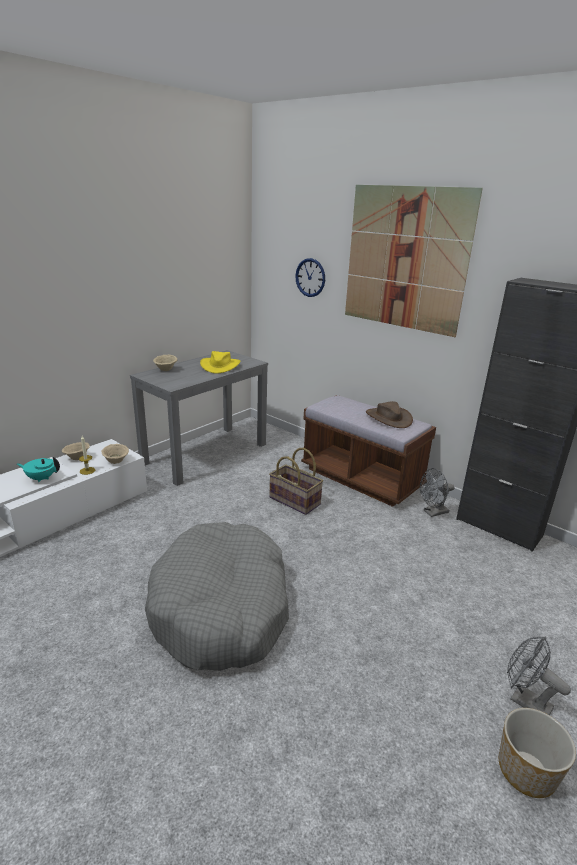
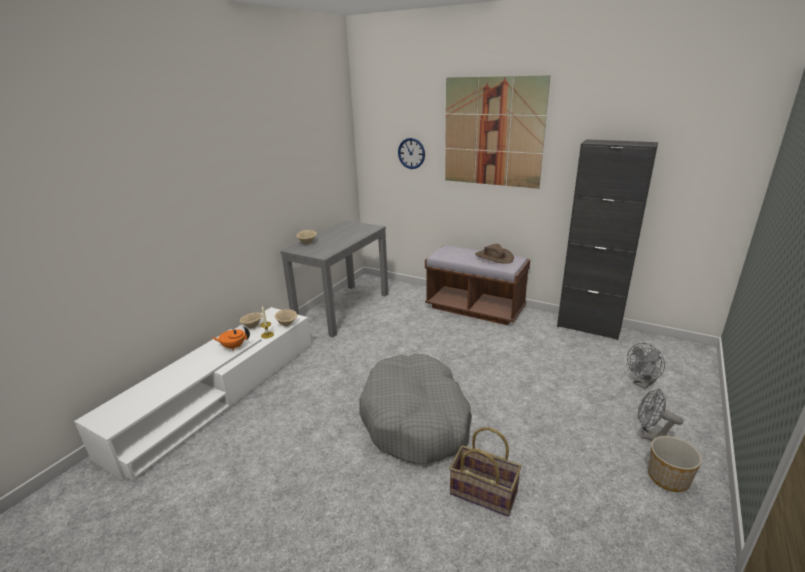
camera: 10 degrees left, 0 degrees up
turquoise teapot [17,457,60,482] -> orange teapot [212,327,250,350]
yellow hat [200,351,240,374] -> none
basket [269,448,323,515] -> basket moved to [449,427,521,516]
grey fan [420,468,455,517] -> grey fan moved to [627,343,665,389]

